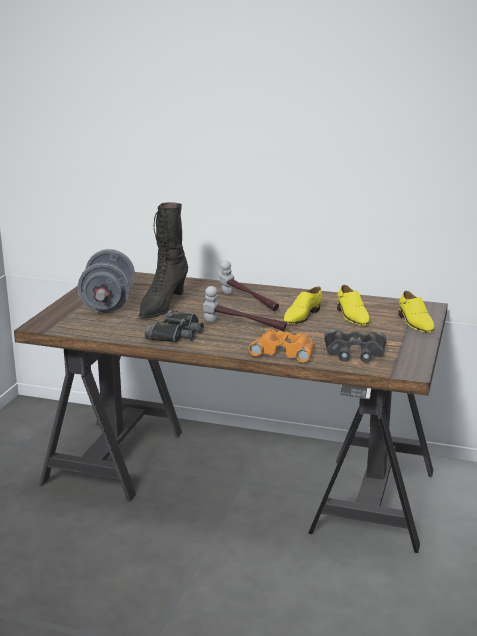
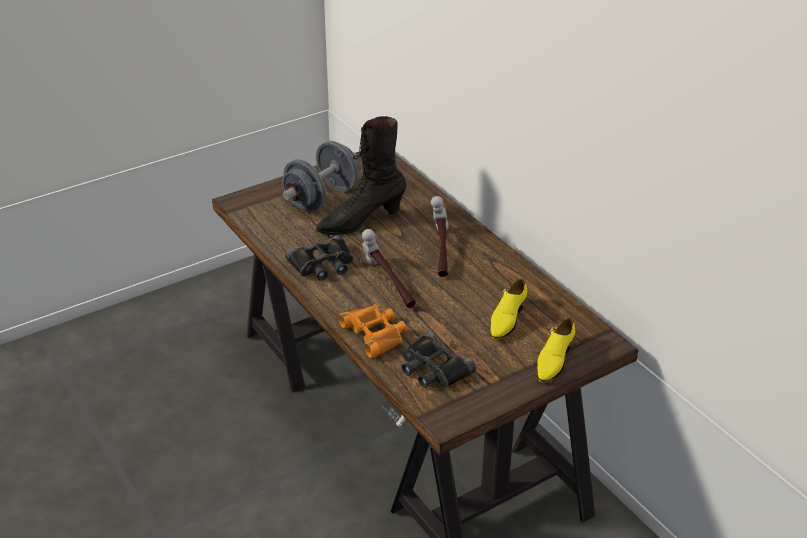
camera: 40 degrees right, 15 degrees up
yellow shoe [283,287,322,324] -> none

